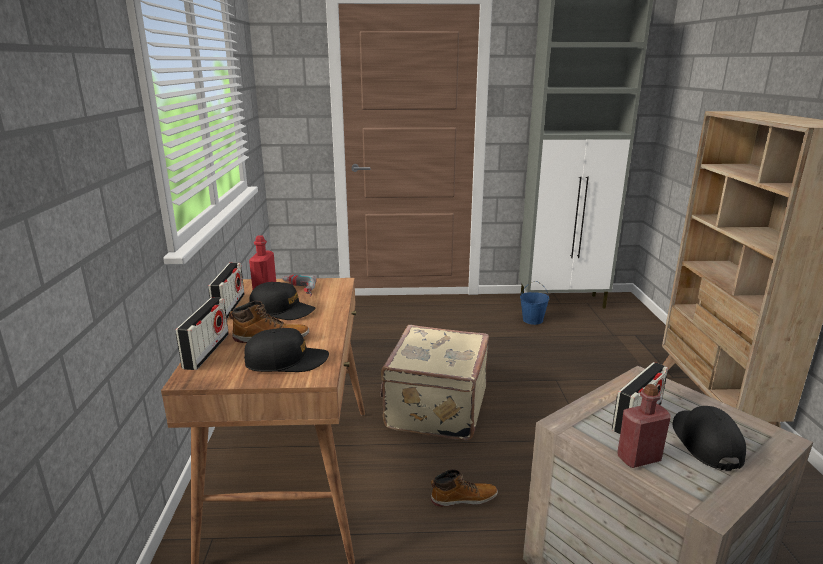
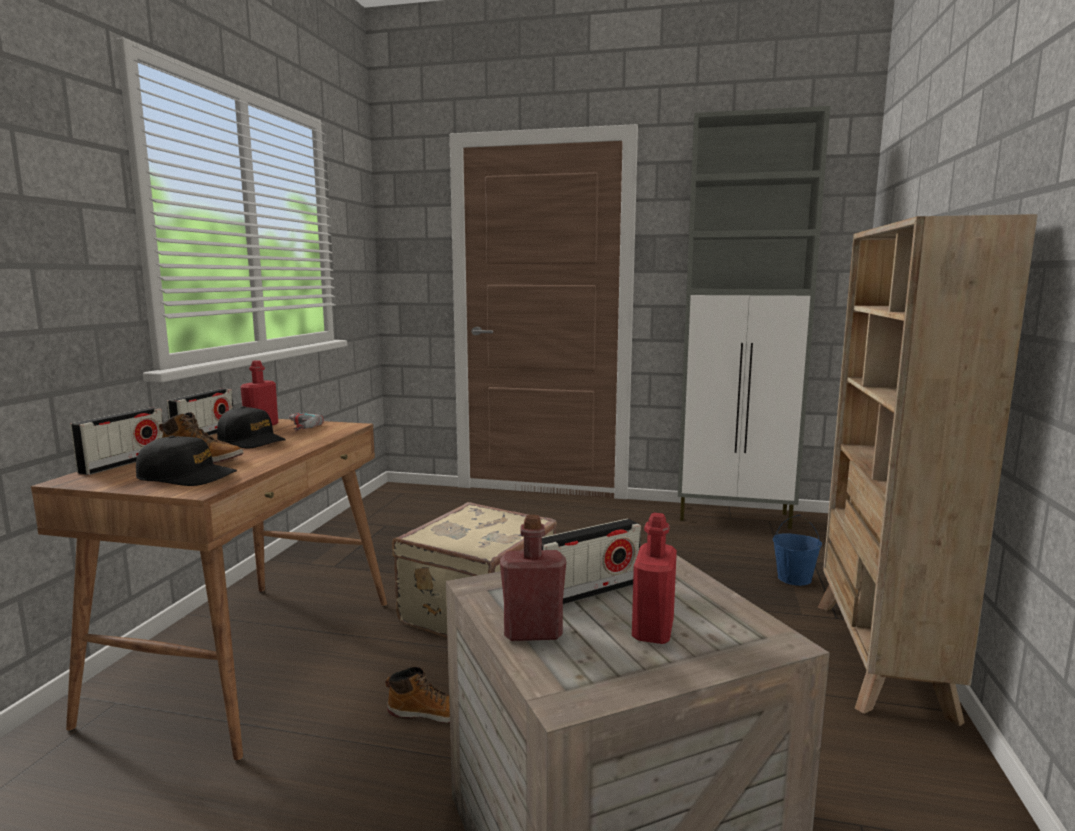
camera: 15 degrees right, 10 degrees down
blue bucket [520,281,550,325] -> blue bucket moved to [773,515,822,586]
black cap [673,406,746,471] -> red bottle [632,513,677,644]

